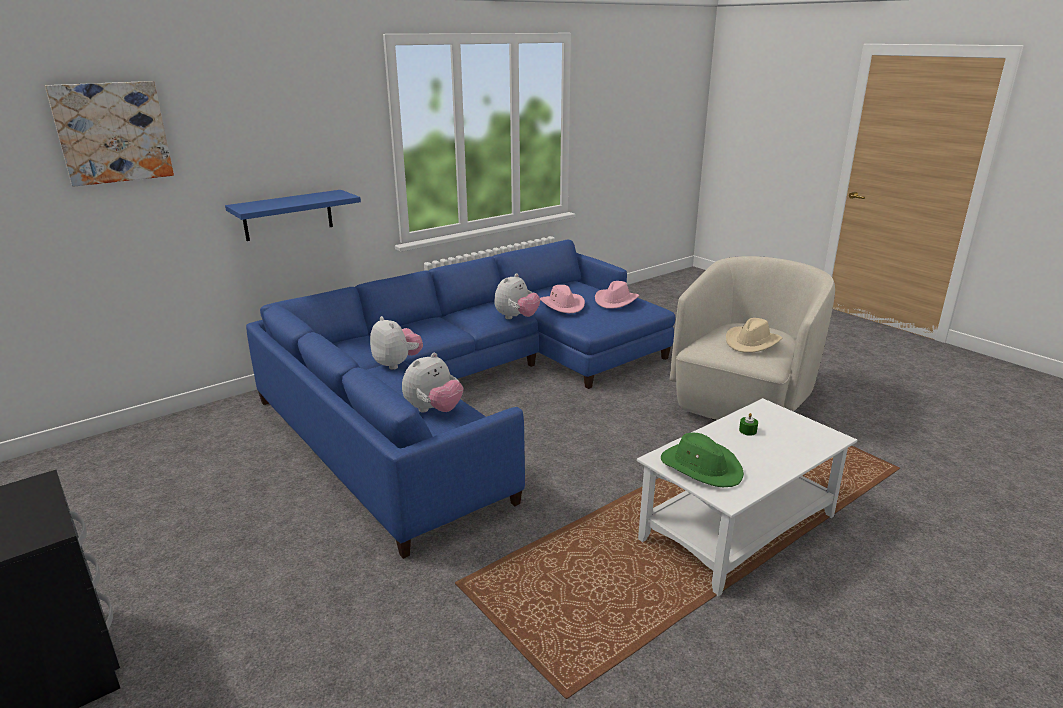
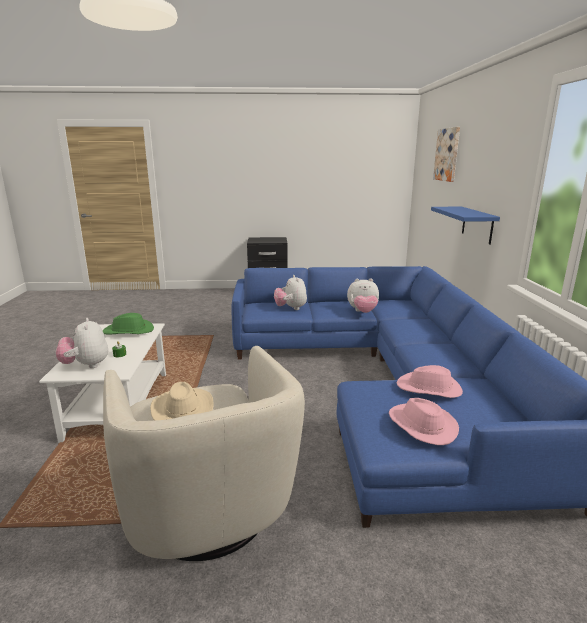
camera: 125 degrees right, 5 degrees down
plush toy [494,273,540,319] -> plush toy moved to [56,318,108,368]

